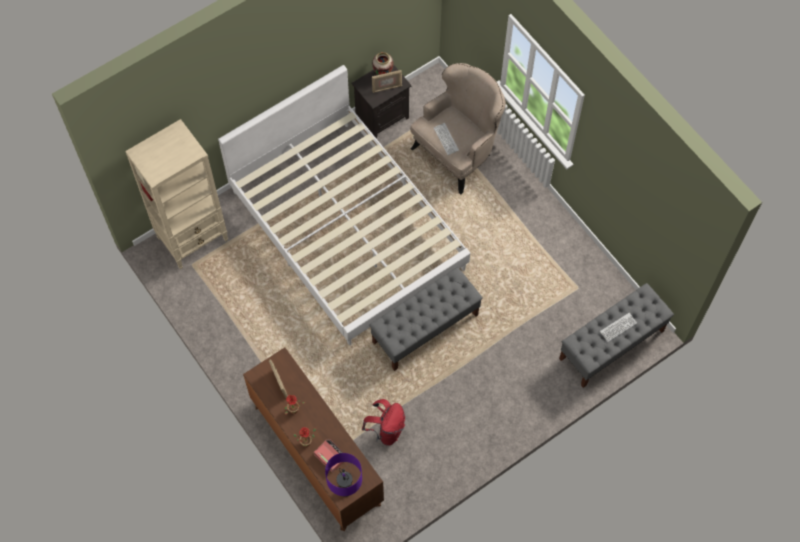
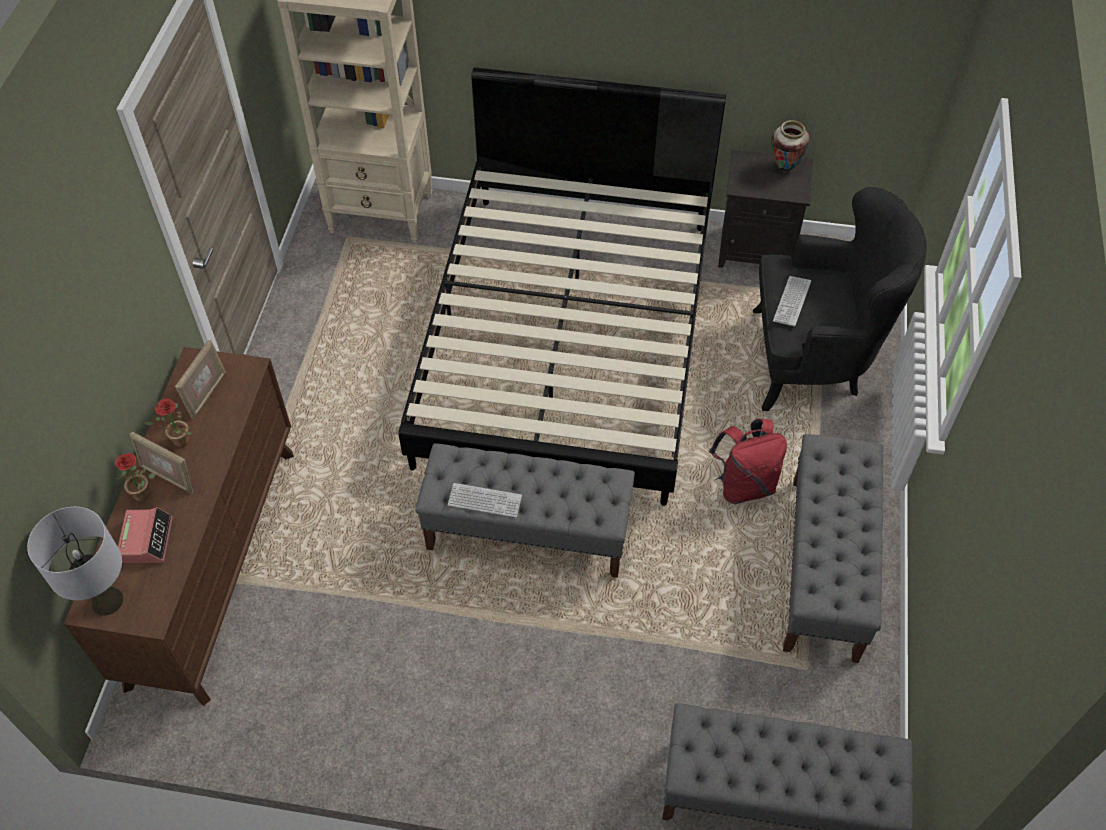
camera: 45 degrees right, 10 degrees down
white bed [218,65,470,345] -> black bed [398,67,726,506]
purple table lamp [325,453,362,497] -> grey table lamp [27,507,123,616]
red backpack [362,399,405,446] -> red backpack moved to [709,419,787,504]
picture frame [372,70,402,93] -> picture frame moved to [130,432,194,493]
beige armchair [410,63,506,194] -> black armchair [753,187,927,411]
keyboard [600,313,637,342] -> keyboard moved to [448,483,522,517]
none -> grey bench [783,434,883,663]

